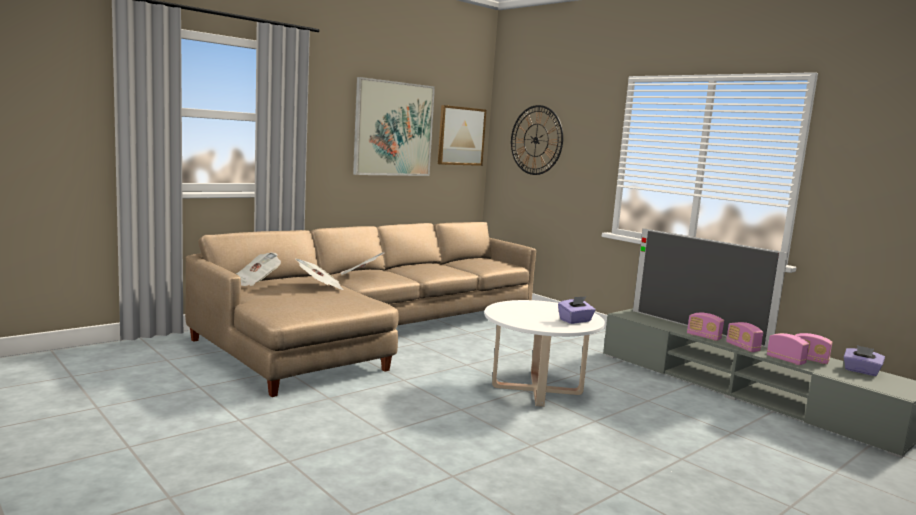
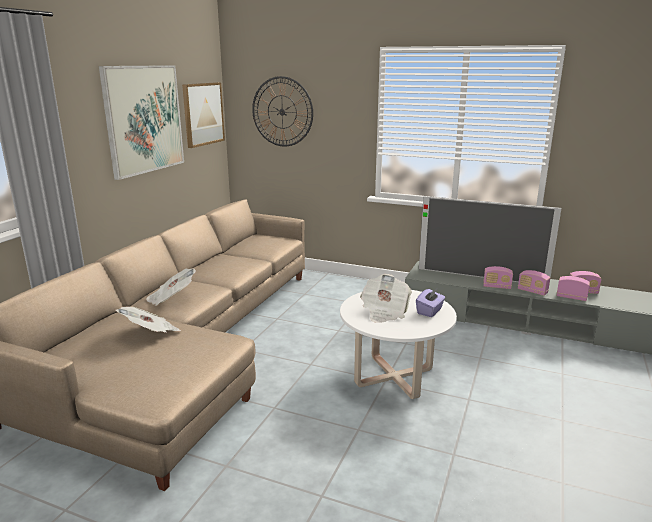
camera: 25 degrees left, 10 degrees up
newspaper [236,252,281,286] -> newspaper moved to [360,274,412,323]
purple tissue box [843,345,885,376] -> none

